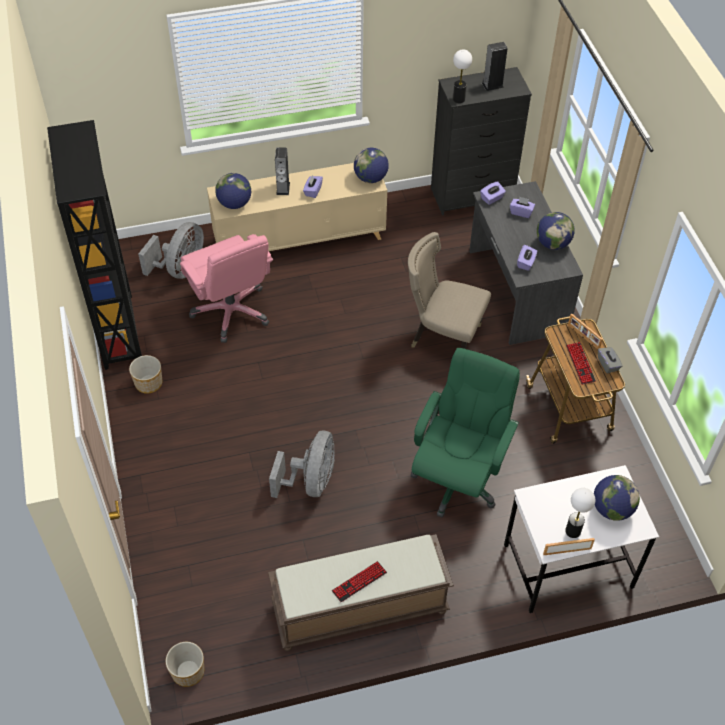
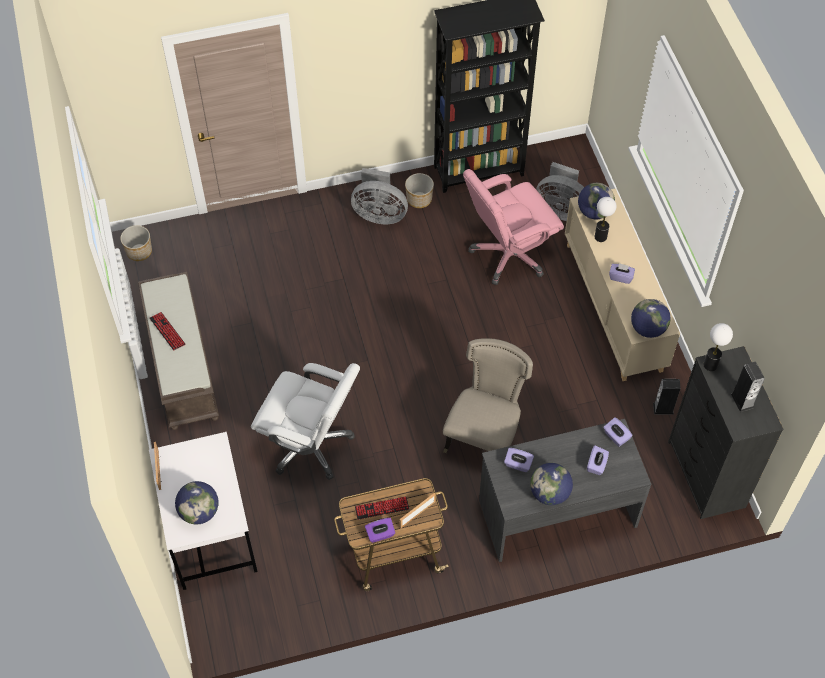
camera: 90 degrees right, 5 degrees up
grey fan [269,431,335,498] -> grey fan moved to [351,168,408,224]
speaker [275,147,290,195] -> speaker moved to [653,379,681,415]
green office chair [411,348,520,517] -> white office chair [251,363,360,480]
table lamp [565,488,595,538] -> table lamp moved to [595,197,617,242]
grey tissue box [598,347,623,373] -> purple tissue box [365,518,395,543]

